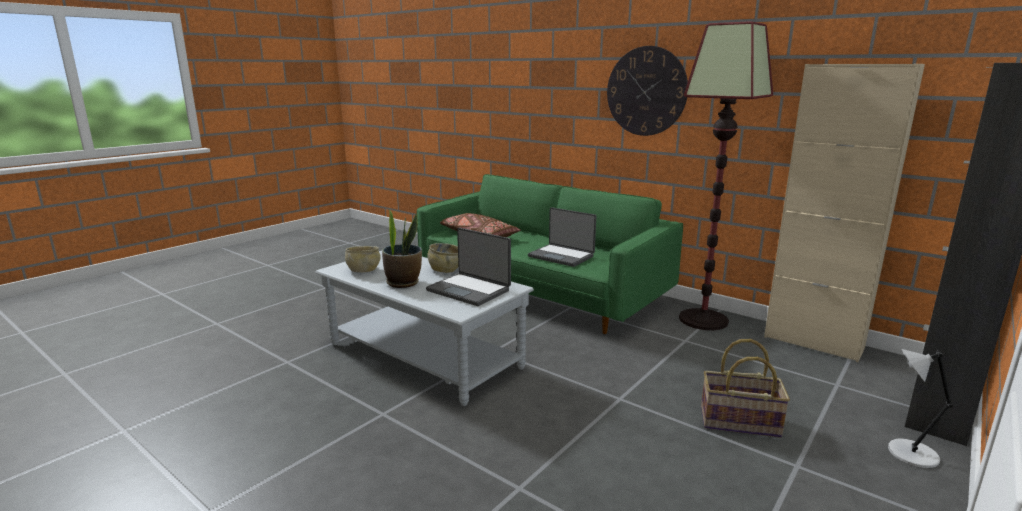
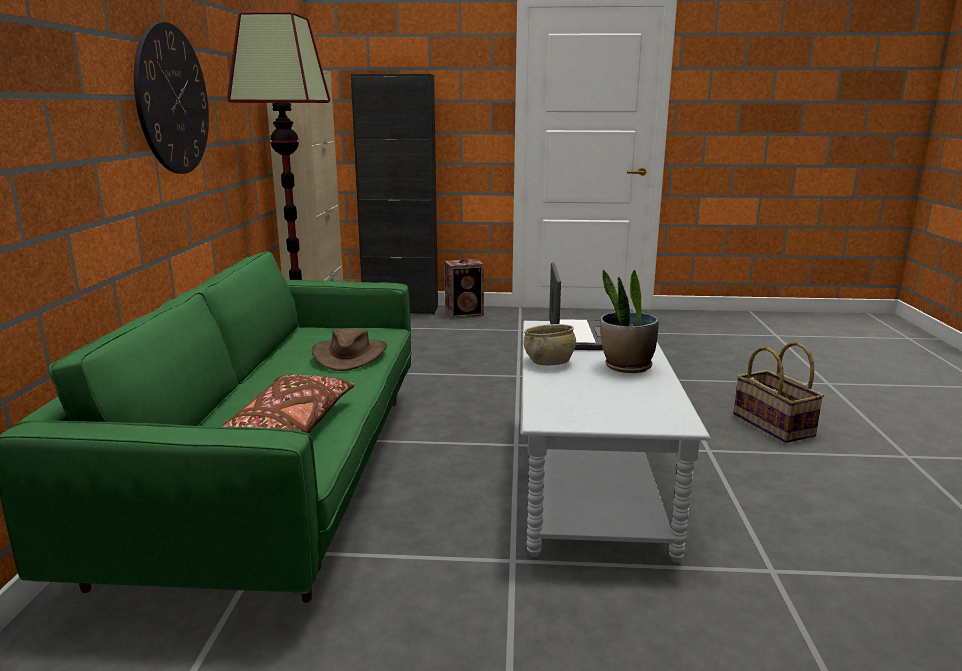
camera: 125 degrees left, 0 degrees up
beige bowl [345,246,381,272] -> none
laptop [528,207,596,267] -> brown hat [312,328,387,371]
basket [701,339,790,438] -> basket moved to [734,342,824,443]
grey table lamp [888,349,953,468] -> speaker [445,259,484,318]

